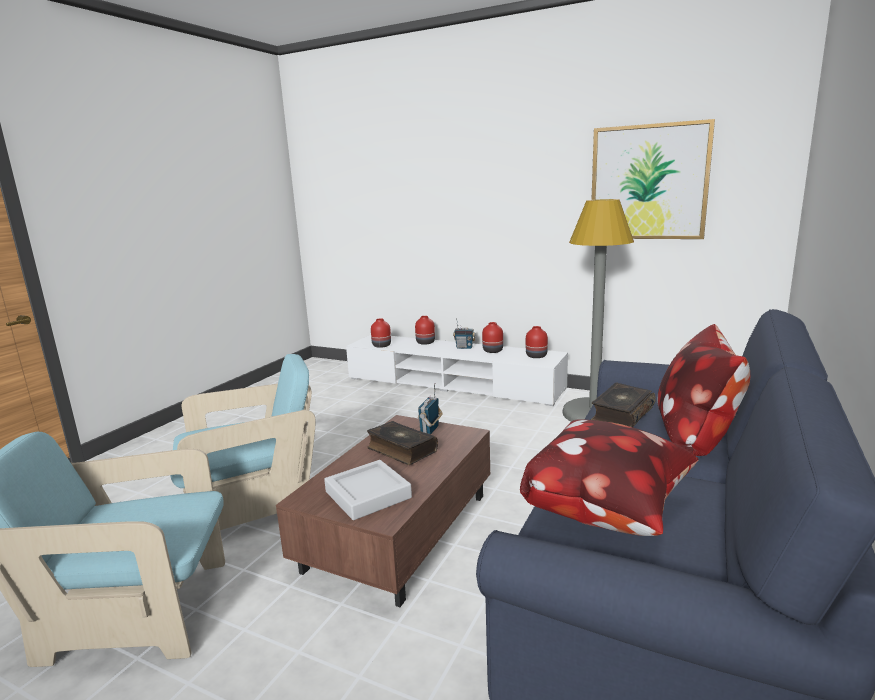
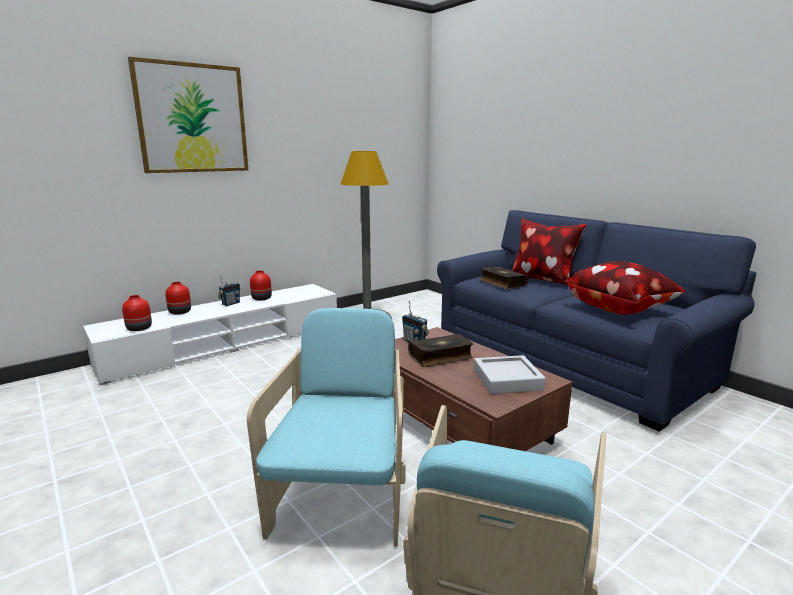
camera: 65 degrees left, 0 degrees up
red vase [526,326,548,358] -> none
picture [591,119,715,239] -> picture moved to [128,56,248,173]

